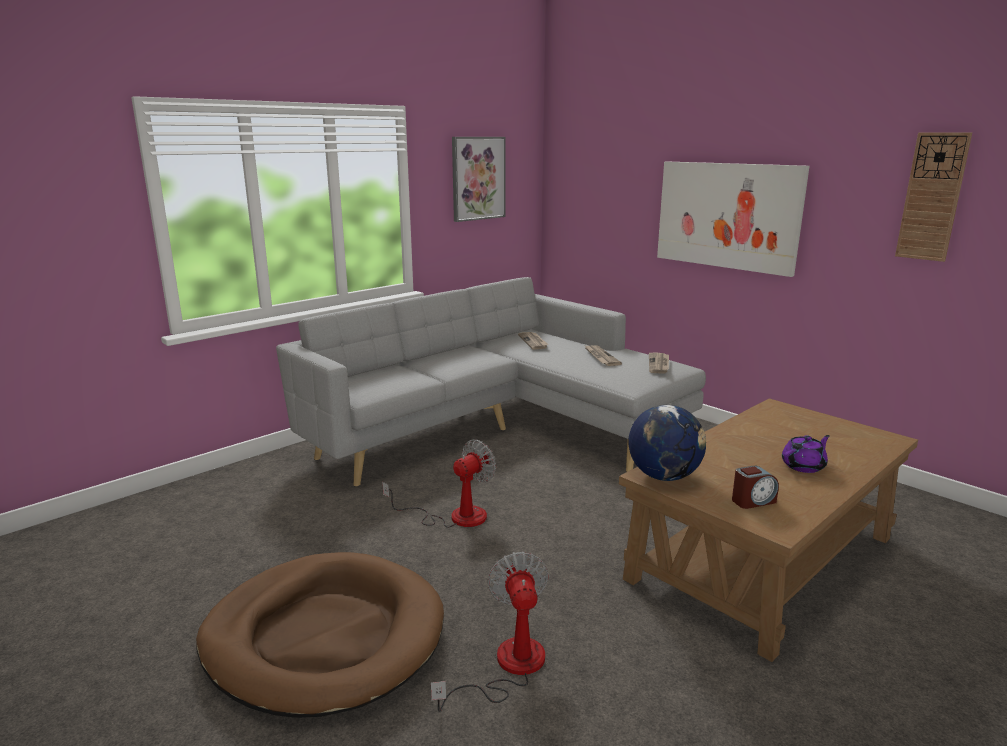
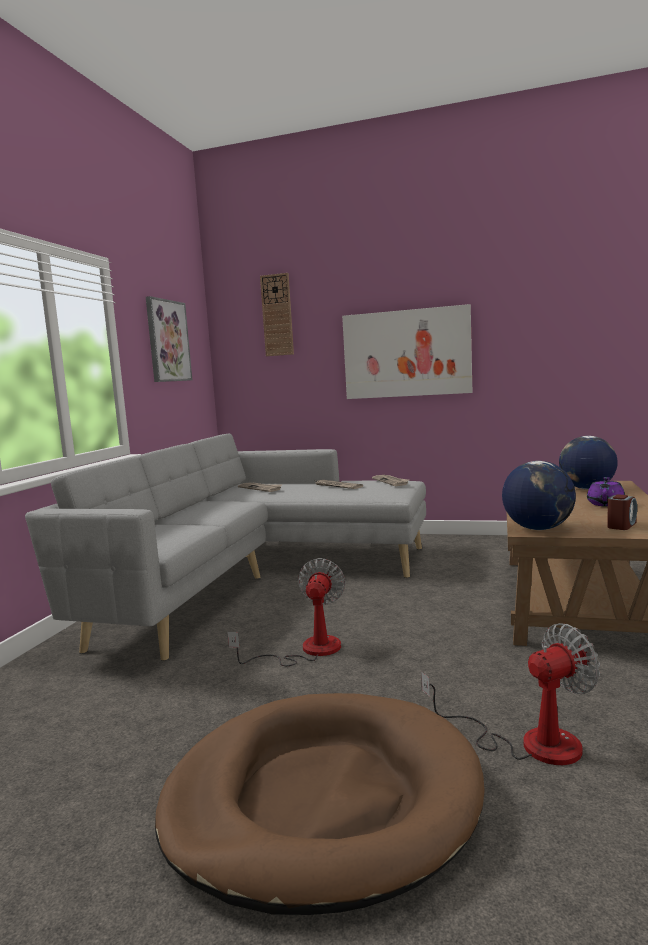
camera: 30 degrees left, 10 degrees down
fan [431,552,548,712] -> fan turned 105 degrees clockwise [421,623,600,765]
wall clock [895,132,972,262] -> wall clock moved to [260,273,294,356]
none -> globe [559,436,618,489]

